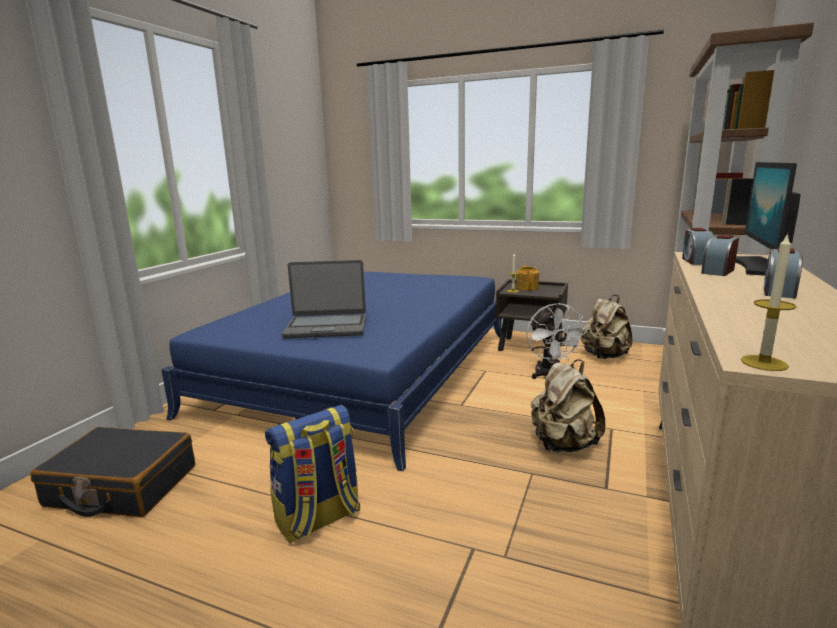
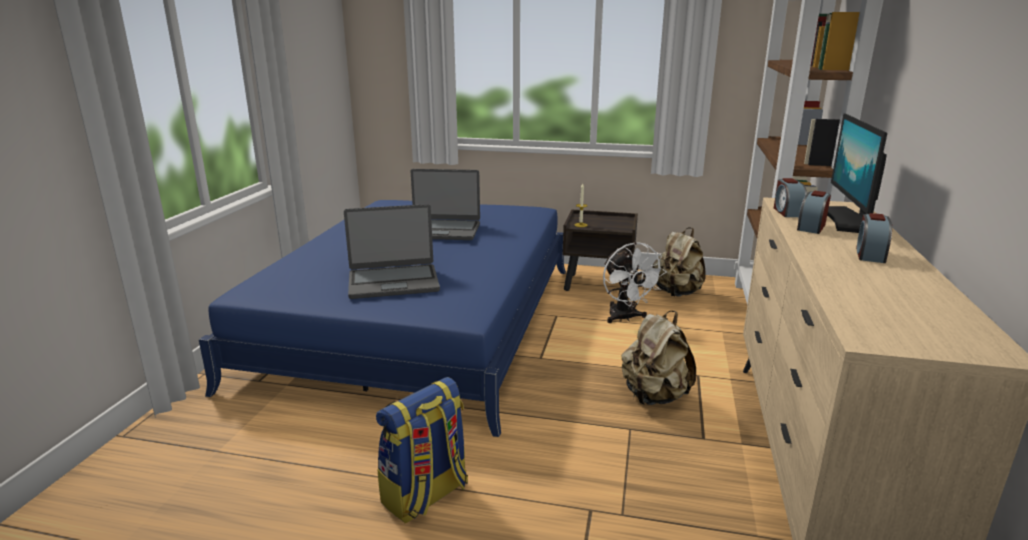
camera: 10 degrees left, 5 degrees up
black suitcase [30,427,195,517] -> none
teapot [516,265,539,290] -> none
candle [741,233,797,371] -> none
none -> laptop [411,169,480,240]

